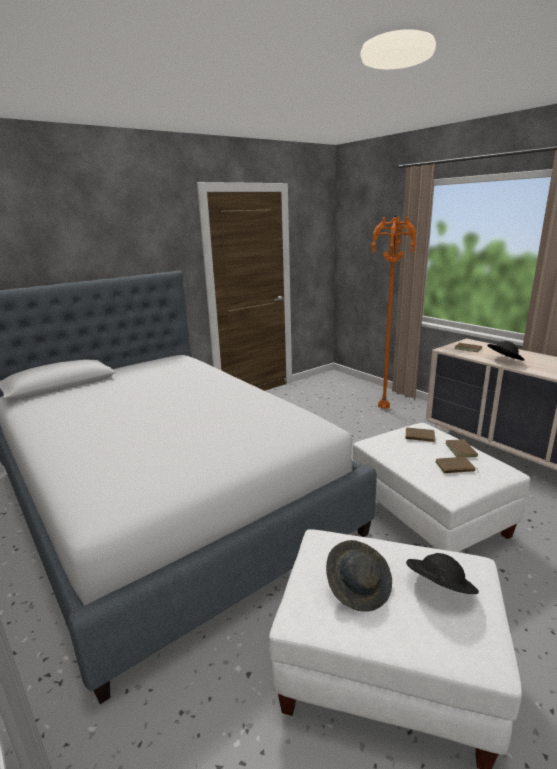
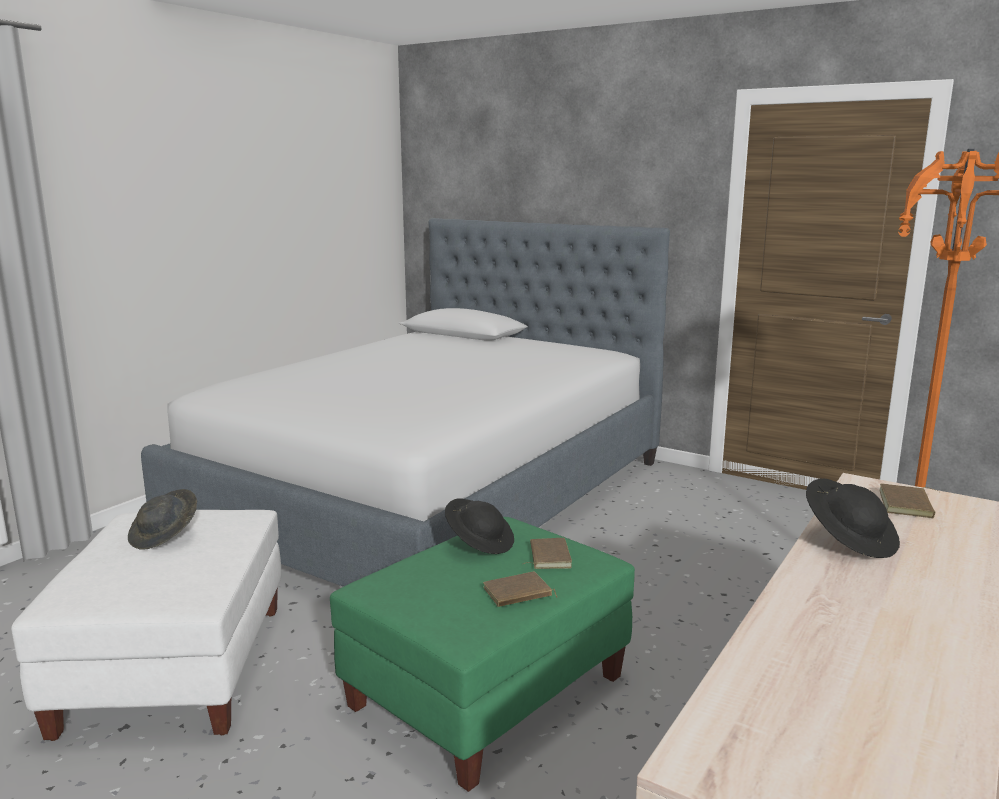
camera: 70 degrees right, 5 degrees down
white ottoman [353,423,530,552] -> green ottoman [330,517,635,792]
black hat [406,553,479,594] -> black hat moved to [445,498,514,554]
brown book [435,457,479,473] -> none

